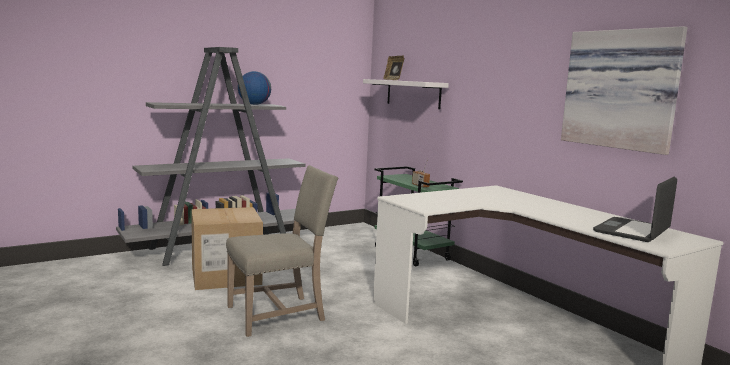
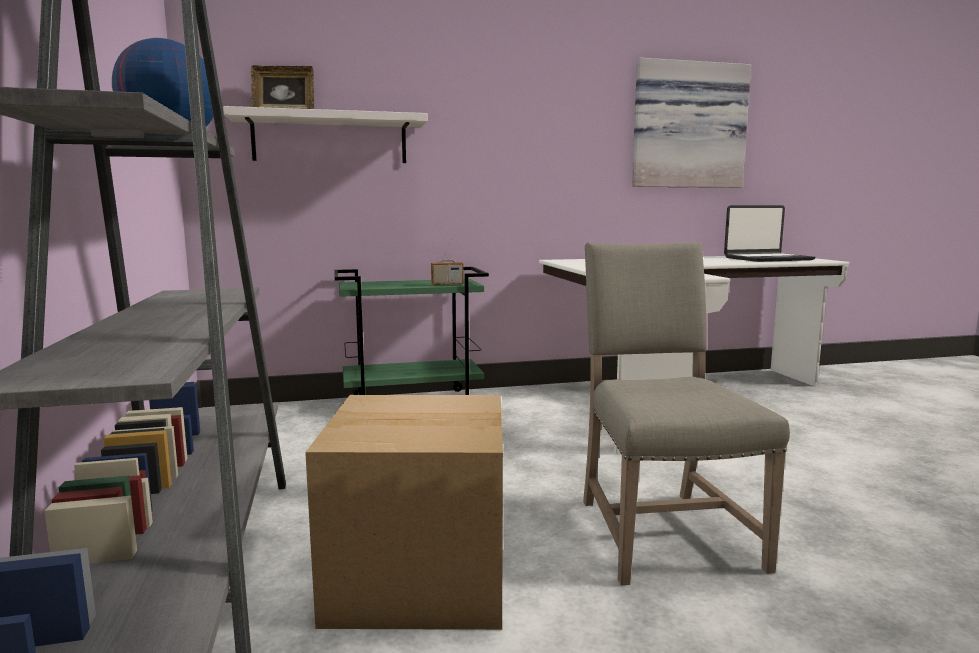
camera: 70 degrees left, 0 degrees up
laptop [593,177,677,242] -> laptop turned 75 degrees counterclockwise [724,205,816,262]

